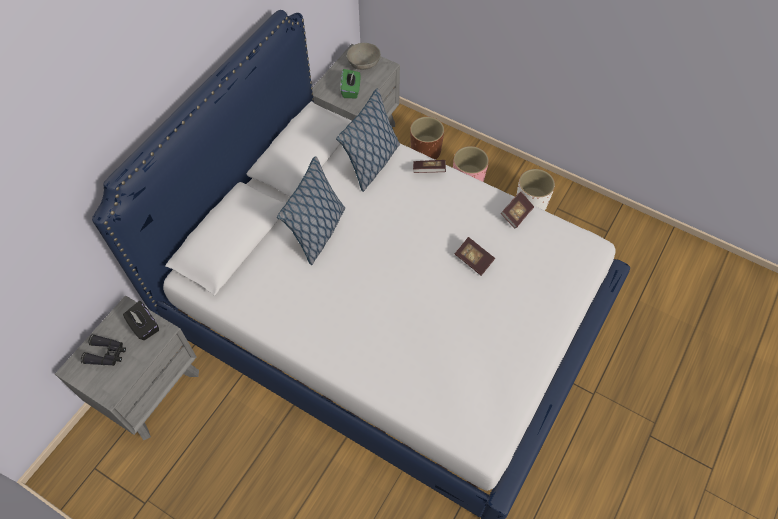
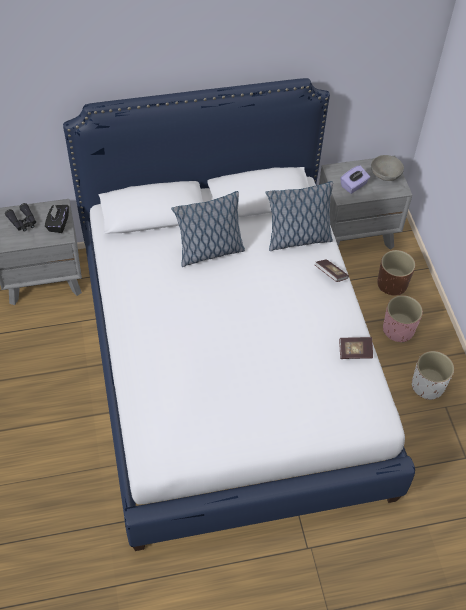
camera: 45 degrees right, 5 degrees down
green tissue box [341,69,360,98] -> purple tissue box [340,165,370,194]
book [454,237,495,276] -> none

